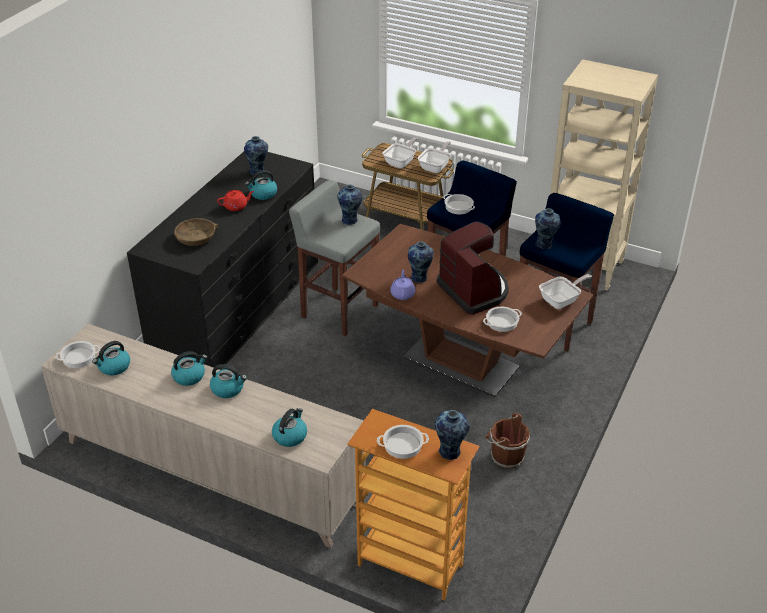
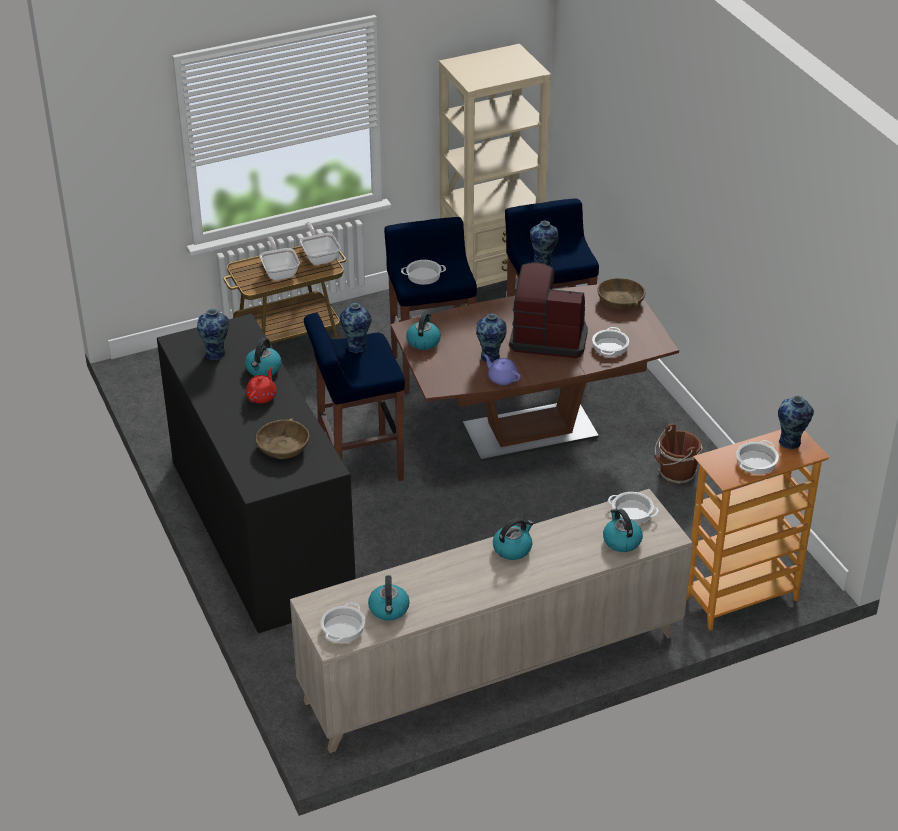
camera: 50 degrees left, 0 degrees up
kettle [171,351,207,386] -> kettle moved to [406,312,441,350]
grey stool [289,180,380,336] -> blue stool [304,313,405,481]
frying pan [539,274,592,309] -> brown bowl [598,278,646,310]
none -> cooking pot [608,492,659,524]

